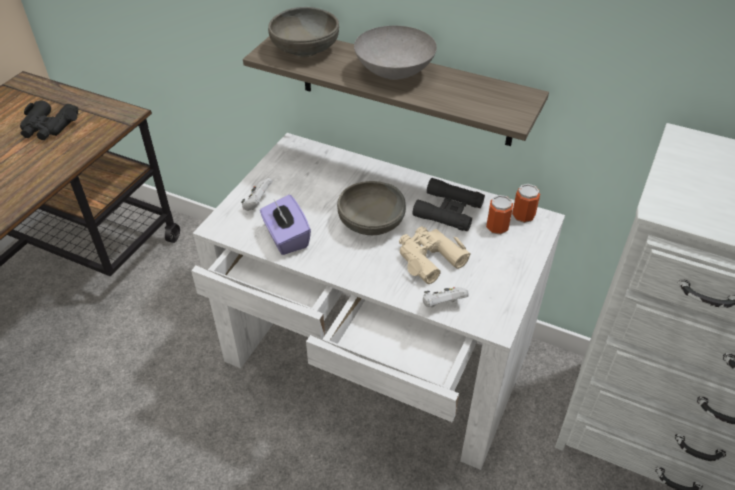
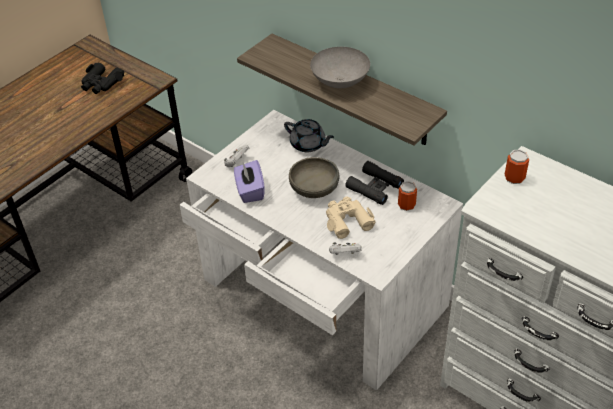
camera: 15 degrees right, 0 degrees up
grey bowl [268,7,339,57] -> none
can [512,184,540,223] -> can moved to [505,149,529,184]
none -> grey teapot [284,119,334,152]

